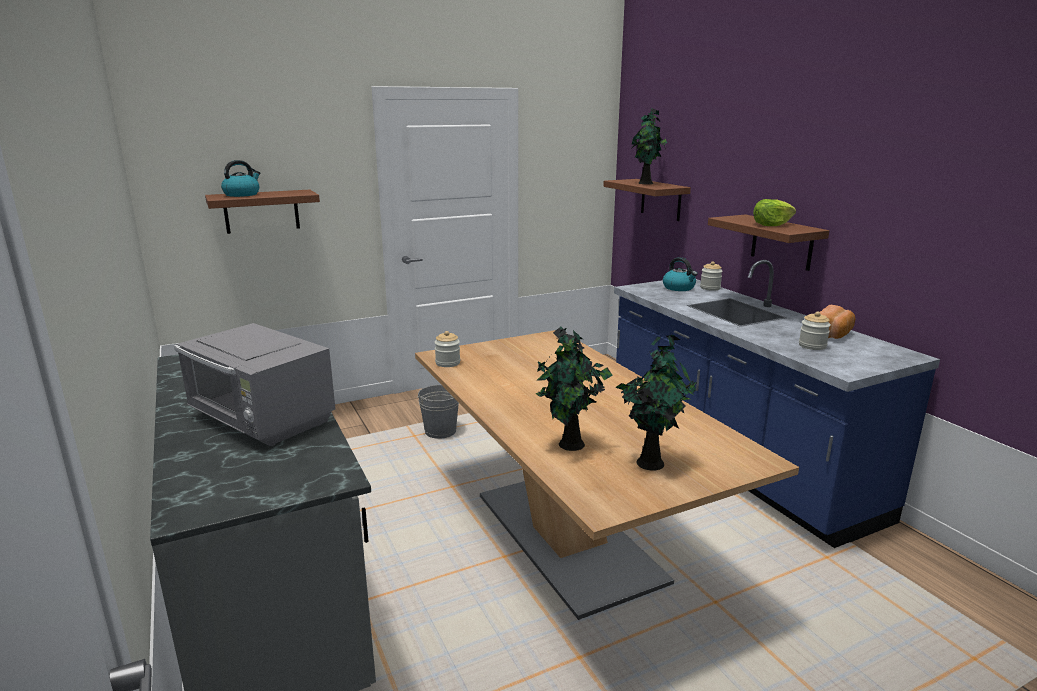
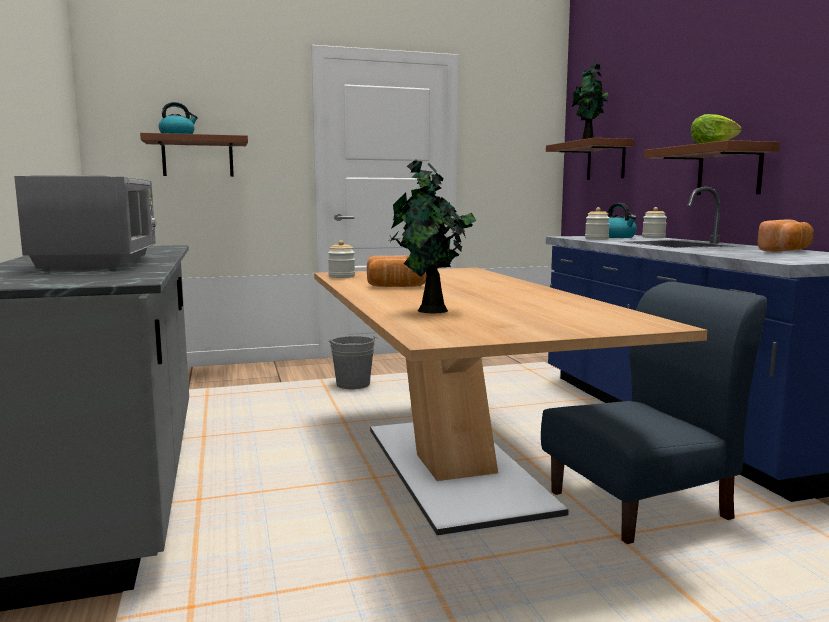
camera: 10 degrees right, 10 degrees down
grey microwave [174,323,335,446] -> grey microwave turned 150 degrees counterclockwise [14,175,156,271]
potted plant [615,335,697,471] -> none
jar [799,312,831,350] -> jar moved to [585,207,610,240]
none -> bread [367,255,427,287]
none -> blue chair [541,281,767,544]

